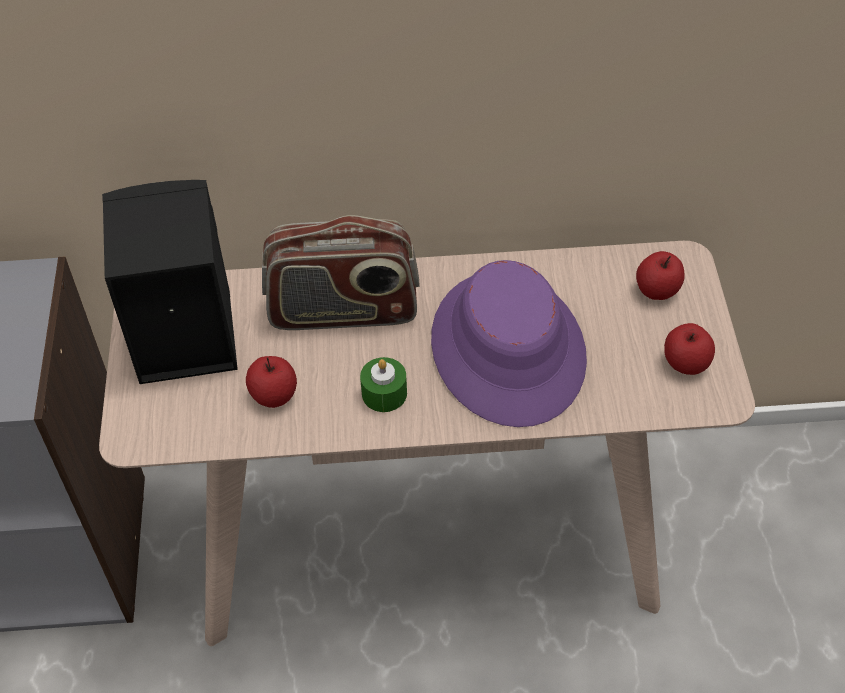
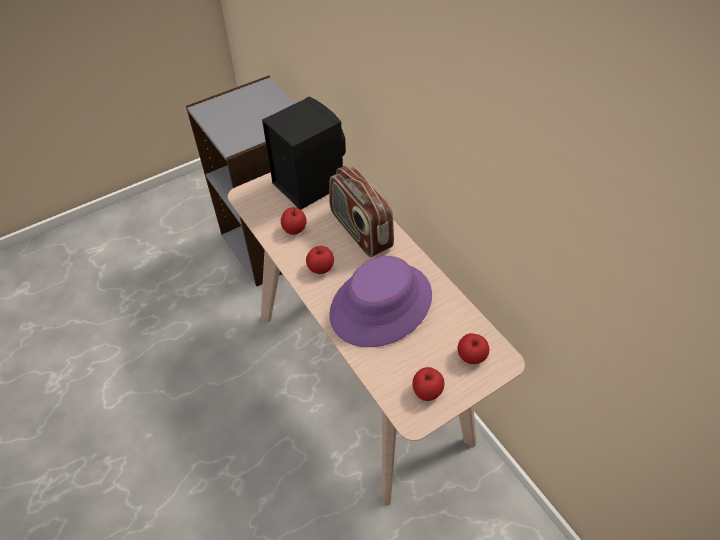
camera: 60 degrees right, 0 degrees up
green candle [360,357,407,412] -> apple [306,246,334,274]

